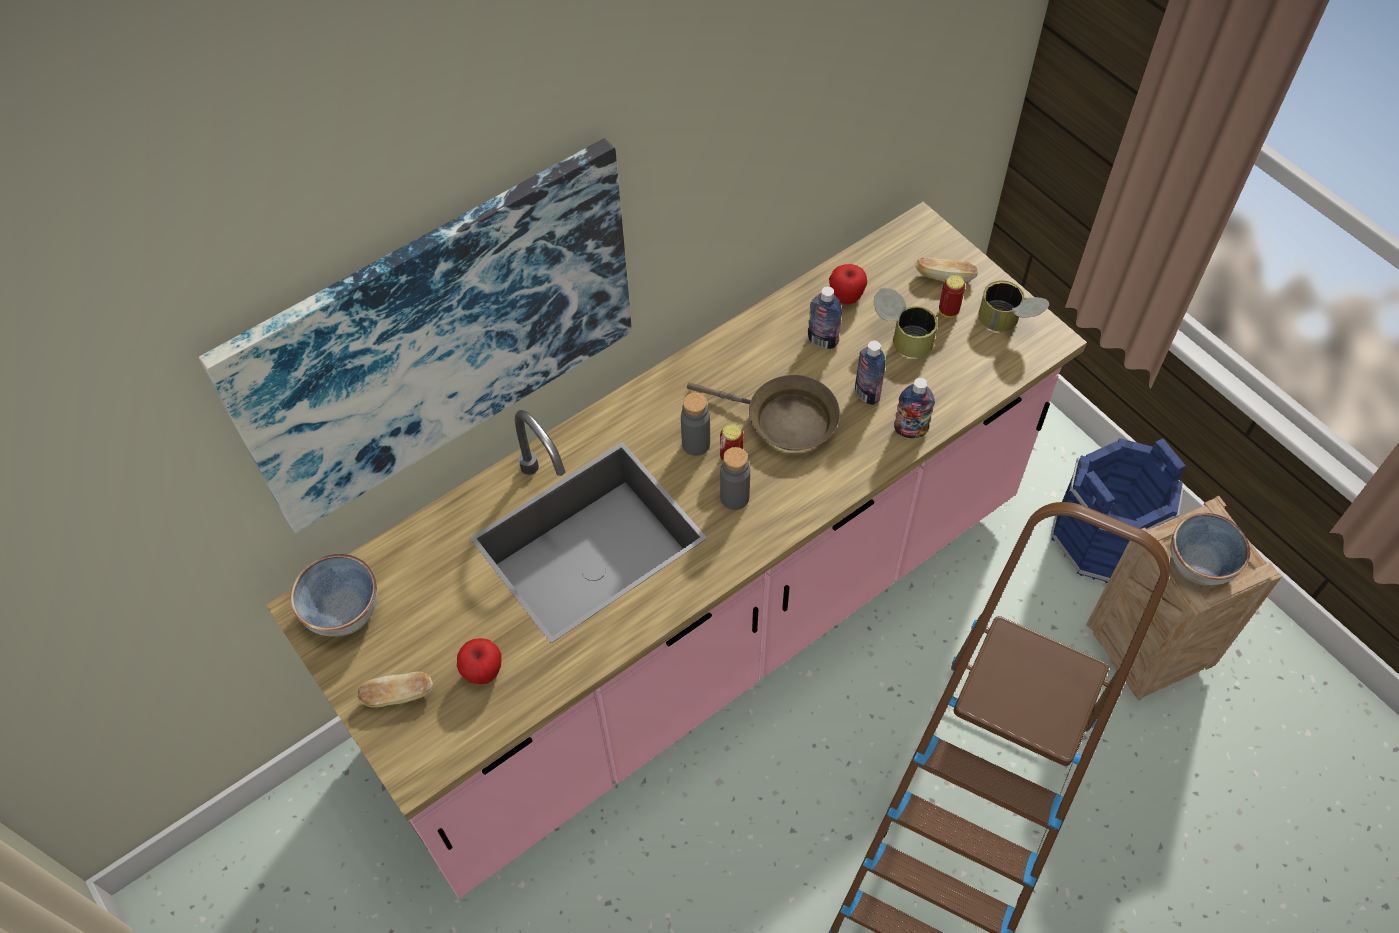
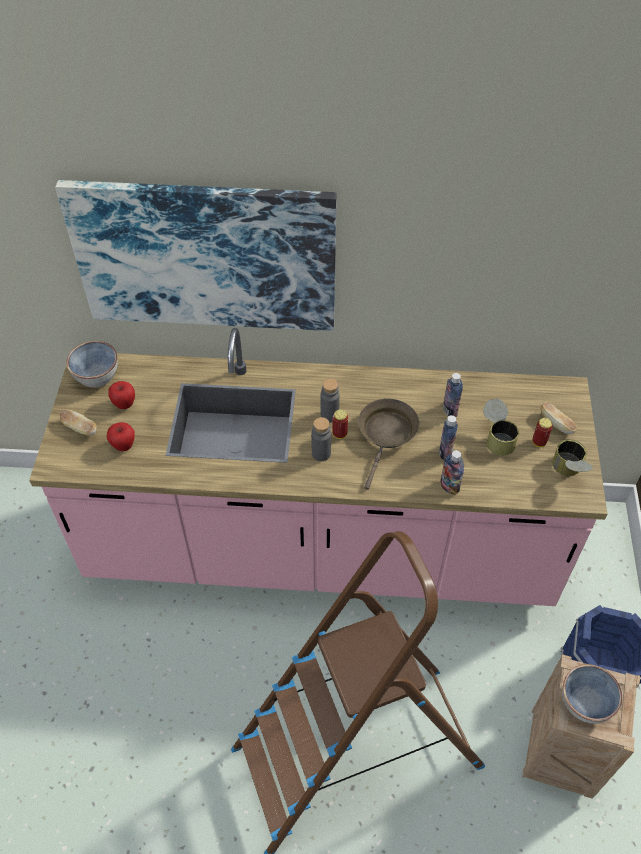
camera: 40 degrees right, 5 degrees down
brown frying pan [687,375,840,451] -> brown frying pan turned 135 degrees counterclockwise [358,398,419,490]
apple [829,264,867,304] -> apple moved to [108,381,135,409]

